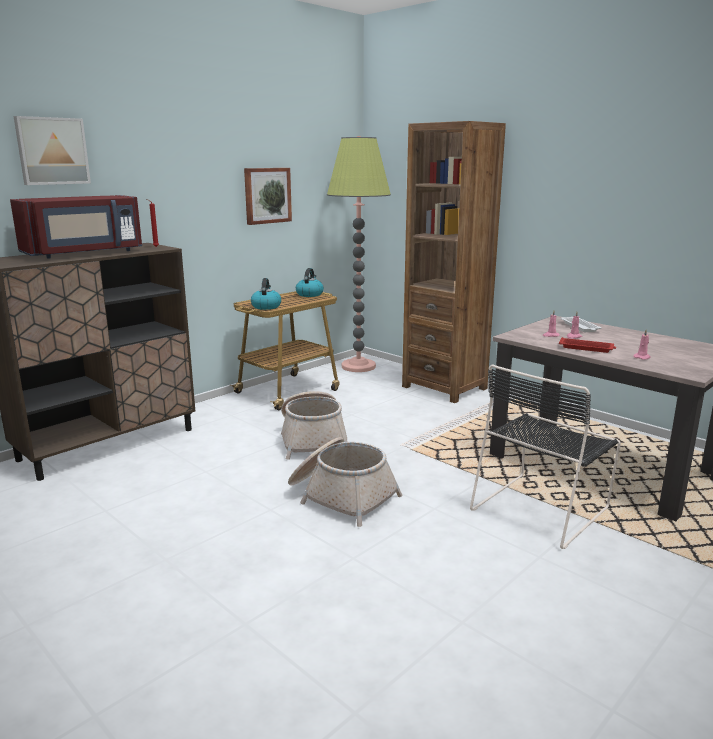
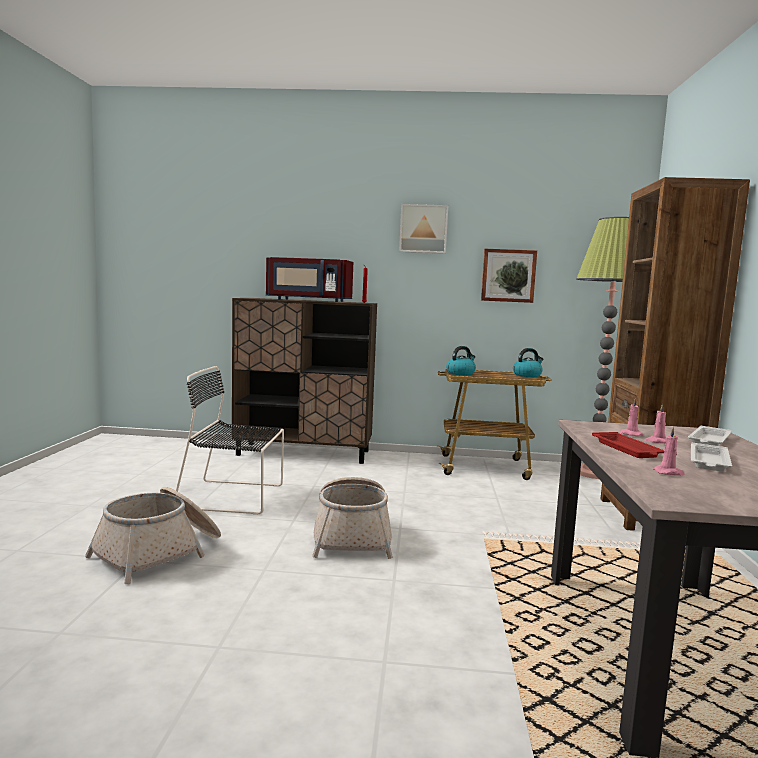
camera: 50 degrees right, 10 degrees down
picture [14,116,91,185] -> picture moved to [399,204,448,254]
basket [281,391,347,460] -> basket moved to [85,487,221,584]
black chair [470,365,621,549] -> black chair moved to [176,366,284,515]
none -> white tray [691,443,732,472]

